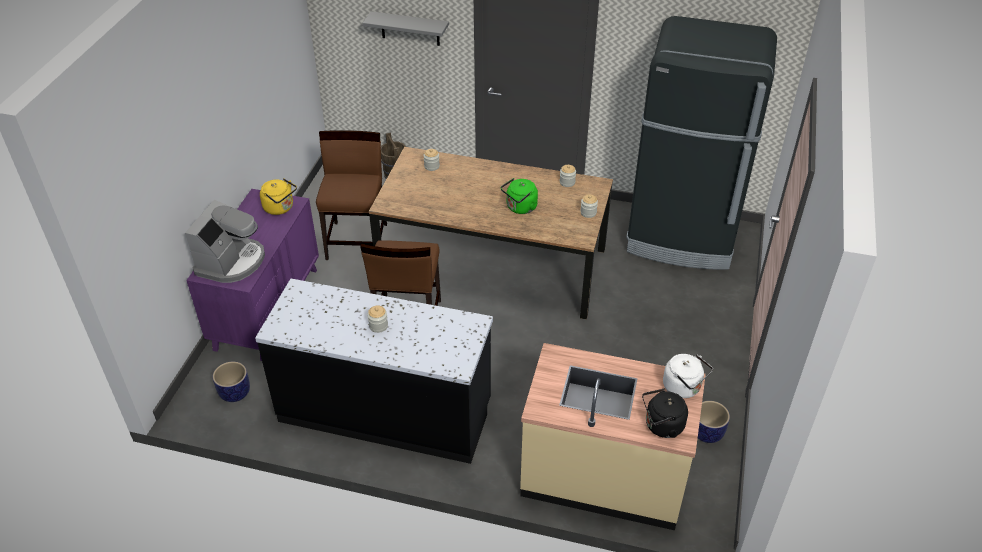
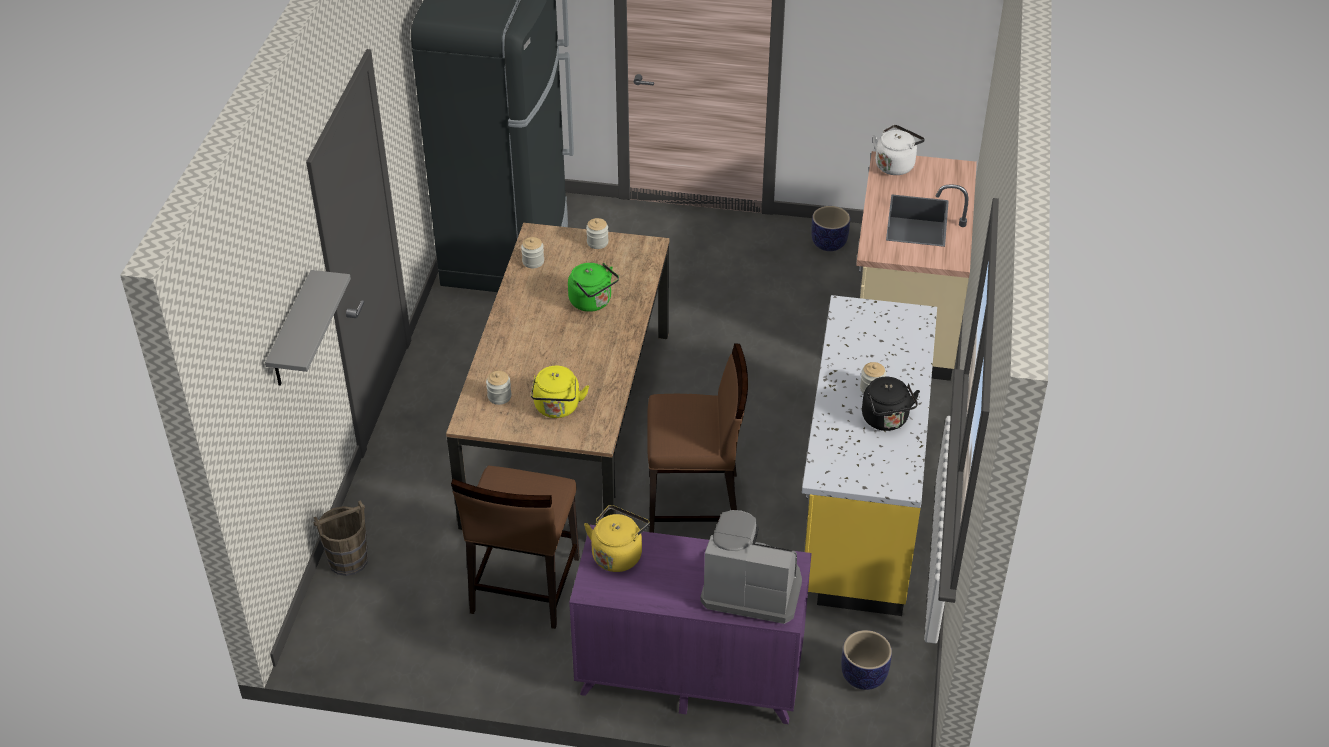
camera: 95 degrees left, 0 degrees up
black counter [255,279,493,464] -> yellow counter [802,295,937,616]
brown chair [316,130,387,260] -> brown chair turned 75 degrees counterclockwise [451,466,580,629]
black kettle [642,388,688,438] -> black kettle moved to [862,377,920,431]
none -> yellow kettle [531,366,589,418]

